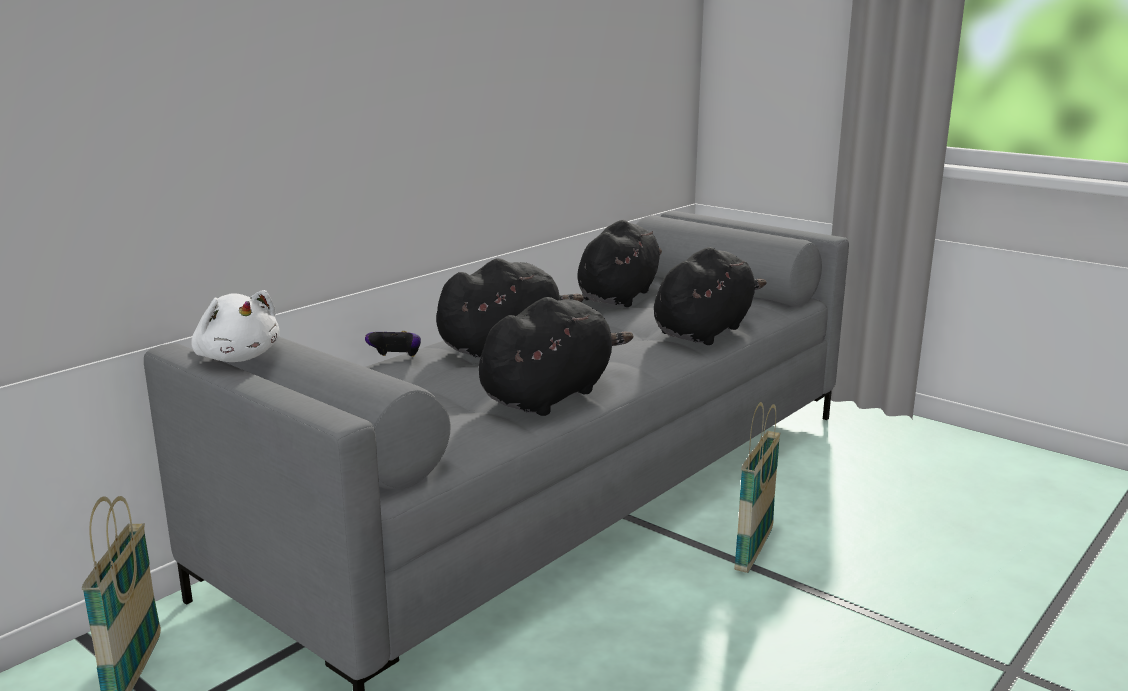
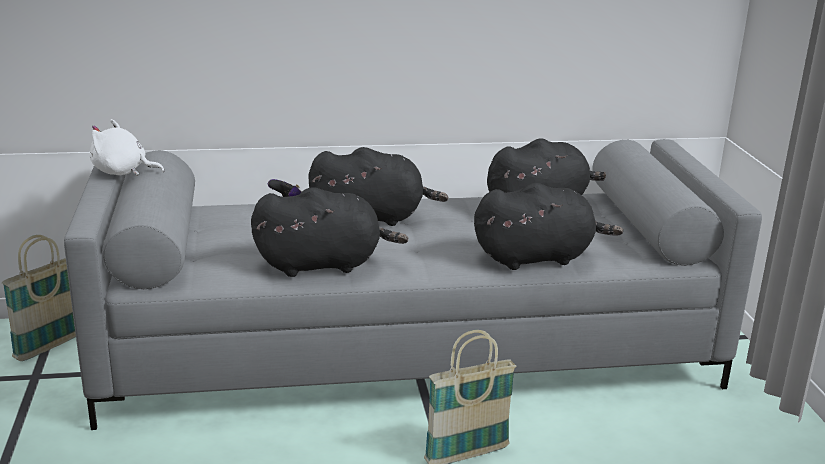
camera: 40 degrees right, 5 degrees up
white plush toy [191,290,280,362] -> white plush toy turned 105 degrees clockwise [90,119,164,176]

